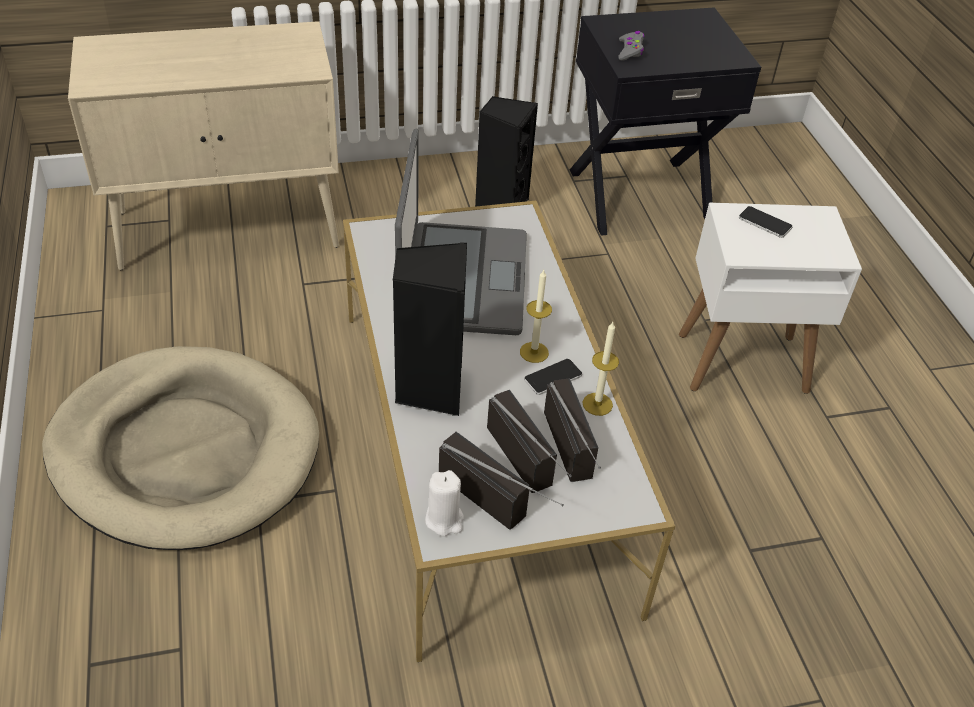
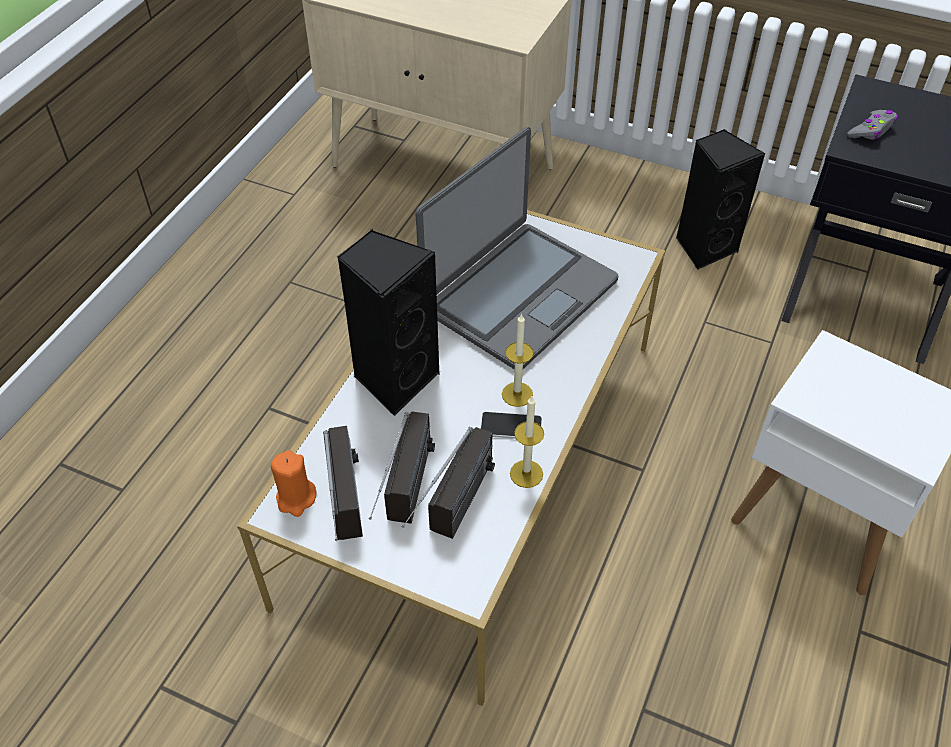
camera: 40 degrees right, 5 degrees up
beige dog bed [42,346,319,550] -> none
white candle [425,470,464,536] -> orange candle [271,450,317,517]
phone [739,206,793,238] -> none

